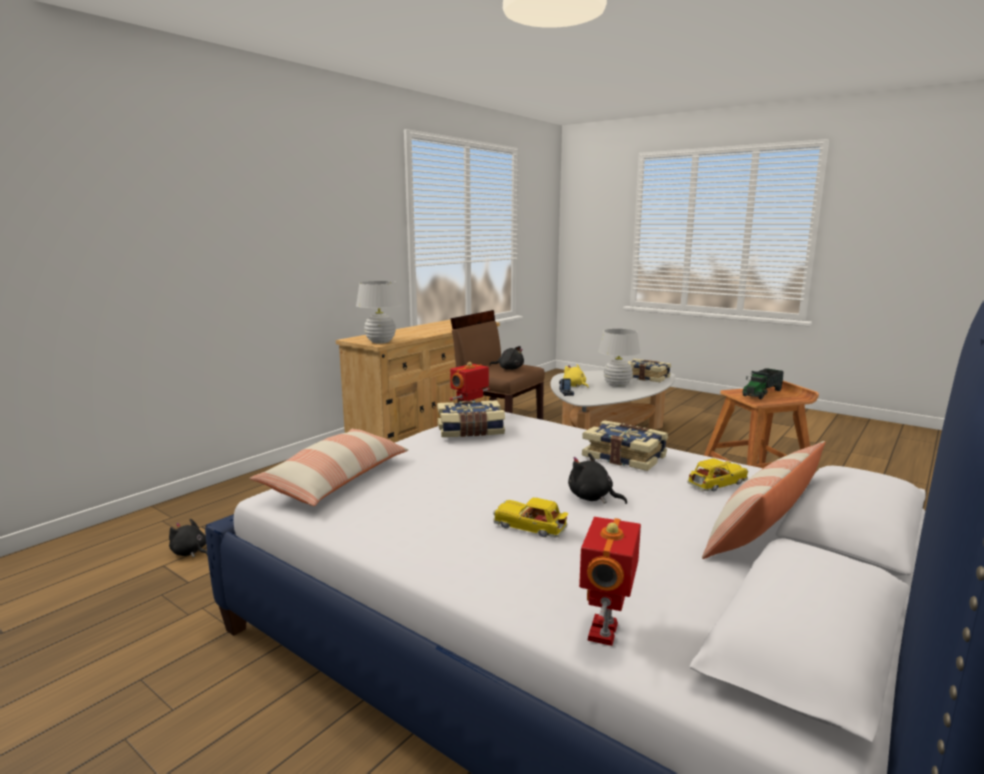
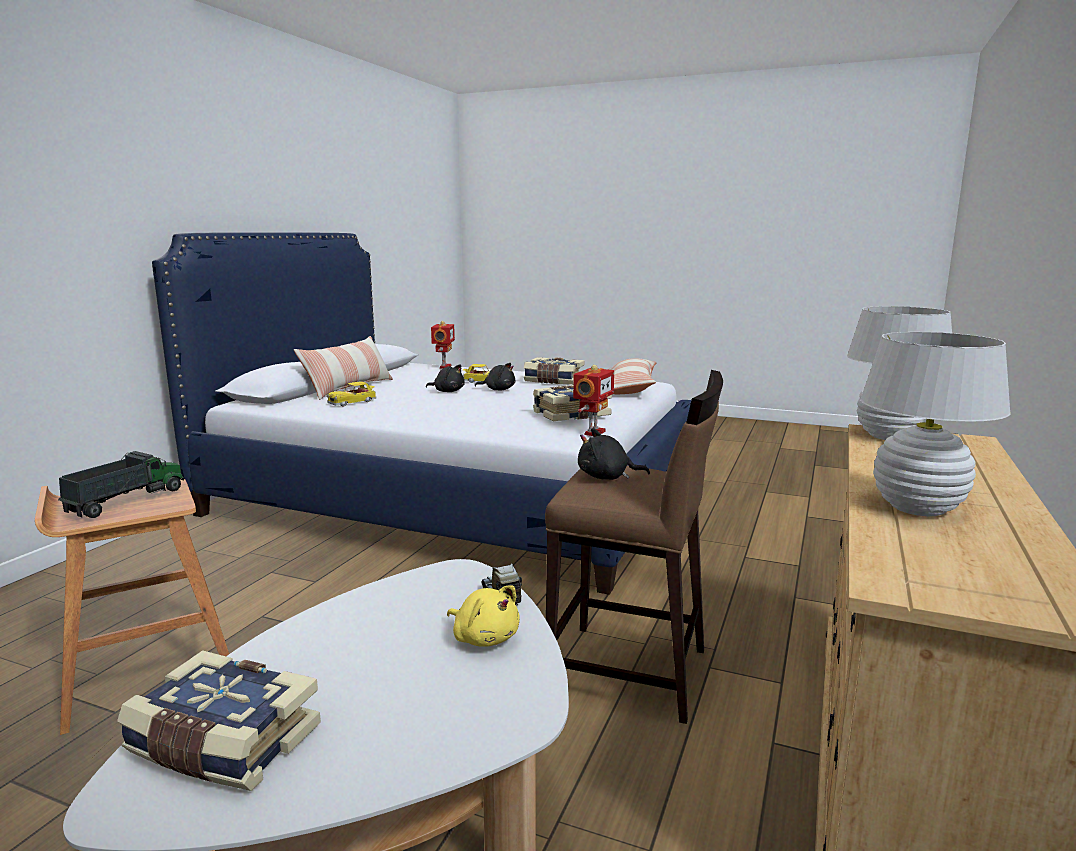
camera: 165 degrees right, 0 degrees up
black plush toy [169,519,208,557] -> black plush toy moved to [475,363,515,391]
book [582,420,668,471] -> book moved to [524,357,585,385]
white table lamp [598,329,640,387] -> white table lamp moved to [860,332,1011,516]

